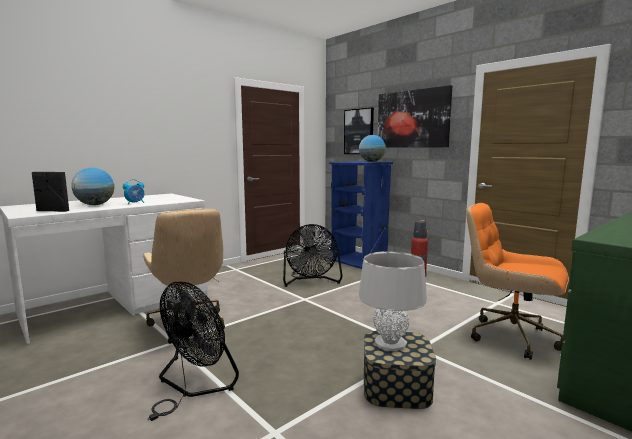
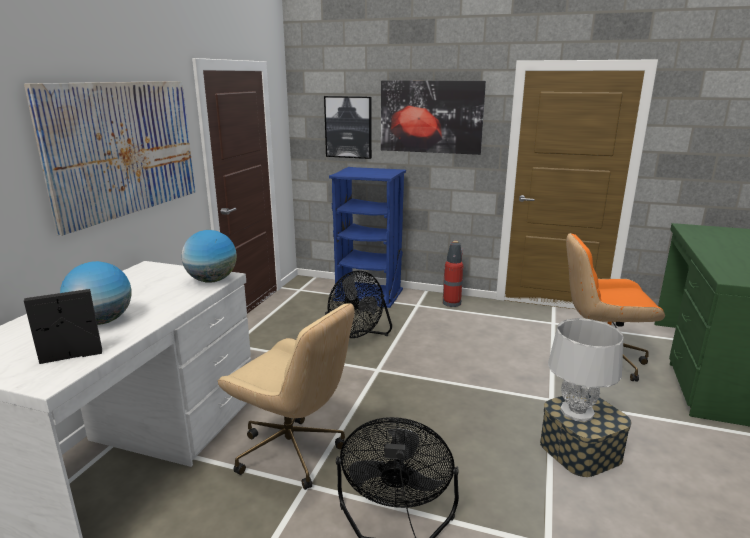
camera: 30 degrees left, 10 degrees up
alarm clock [123,179,144,204] -> none
globe [359,135,386,162] -> globe moved to [182,230,237,283]
none -> picture [24,81,195,236]

